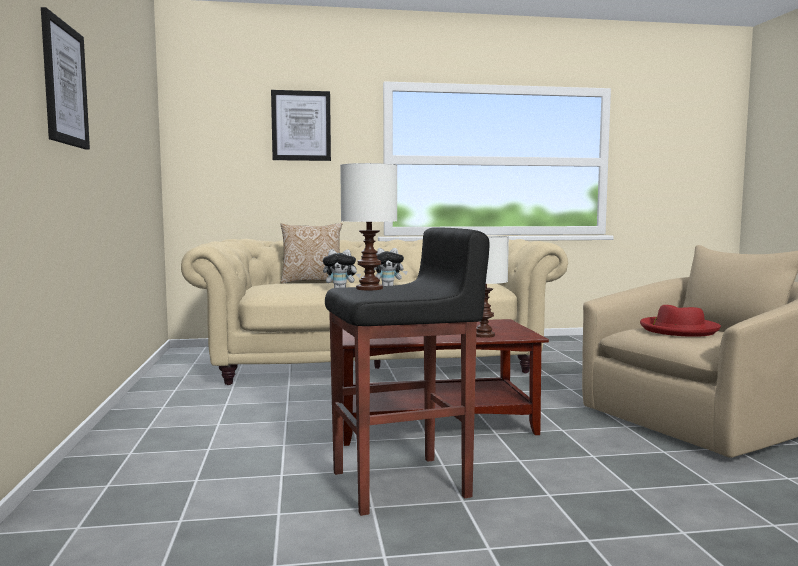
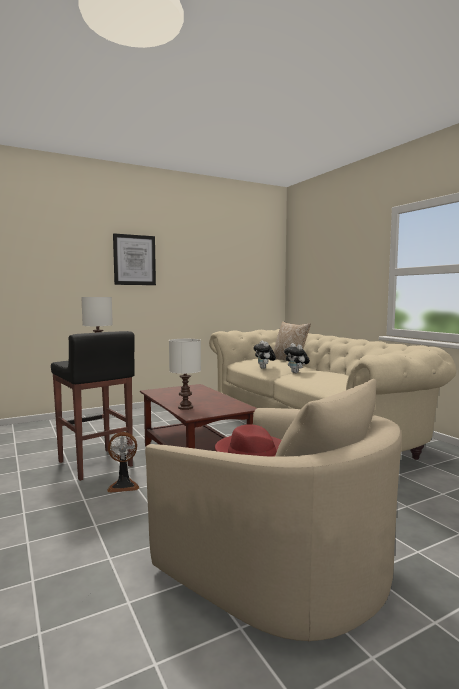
camera: 70 degrees right, 0 degrees up
picture [271,90,331,161] -> none
none -> fan [107,432,140,493]

